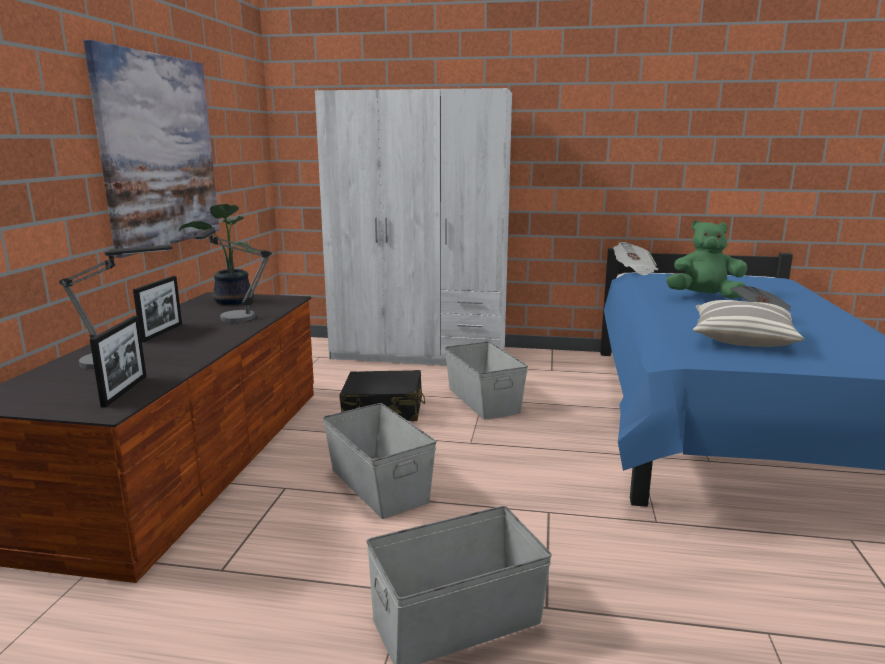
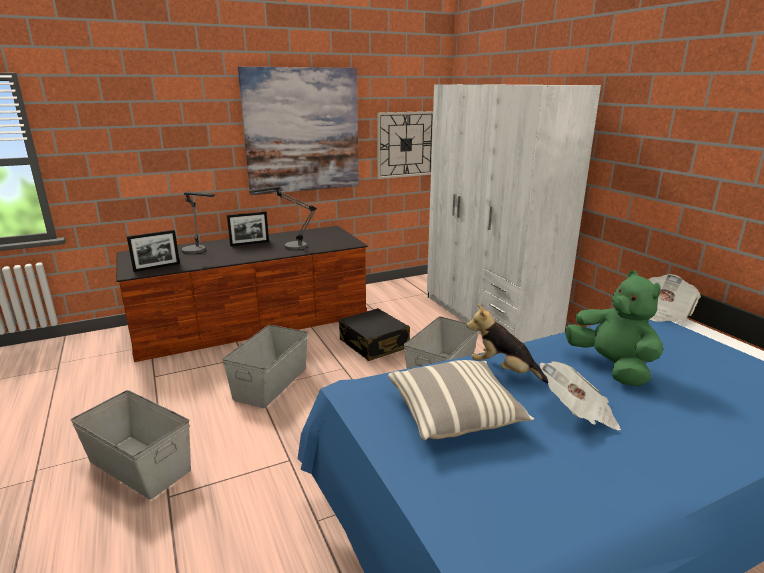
camera: 55 degrees right, 5 degrees up
potted plant [179,204,260,305] -> none
none -> wall clock [377,111,433,179]
none -> plush toy [466,304,548,383]

